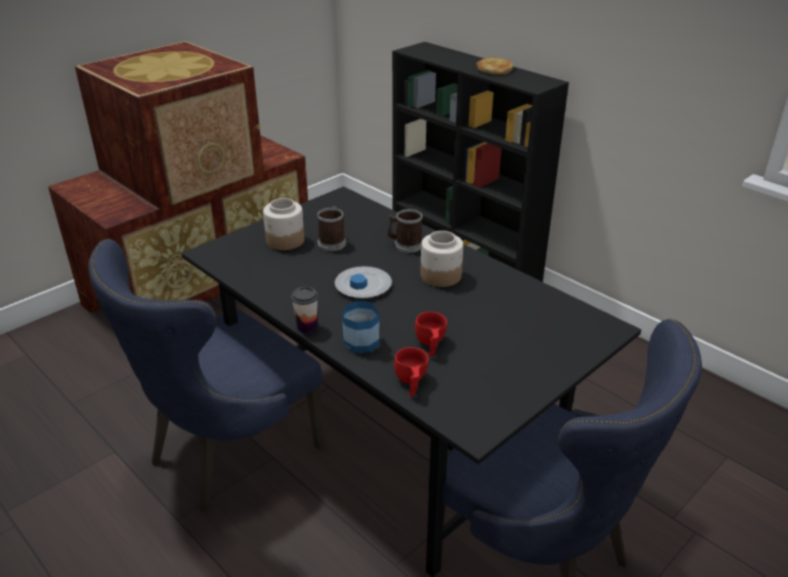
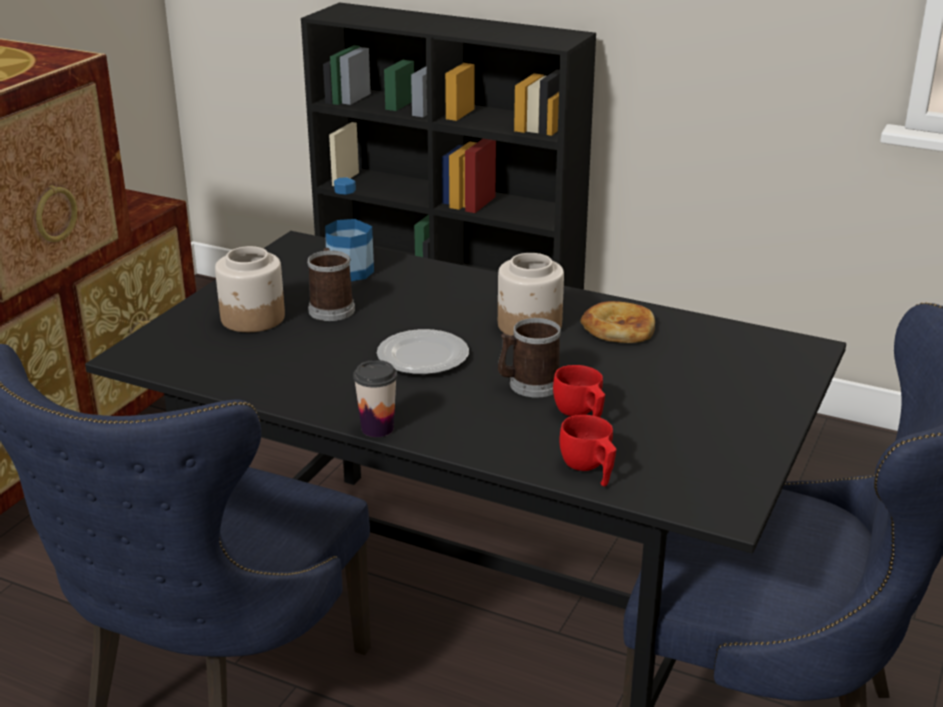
camera: 20 degrees left, 5 degrees down
bottle [342,274,380,353] -> bottle moved to [325,177,374,281]
mug [388,209,423,253] -> mug moved to [498,318,561,397]
bread [476,57,513,75] -> bread moved to [581,301,655,343]

